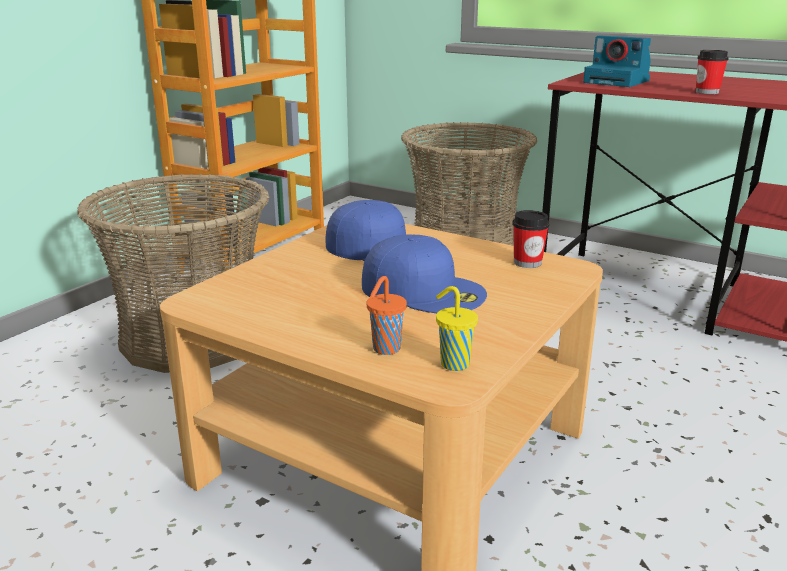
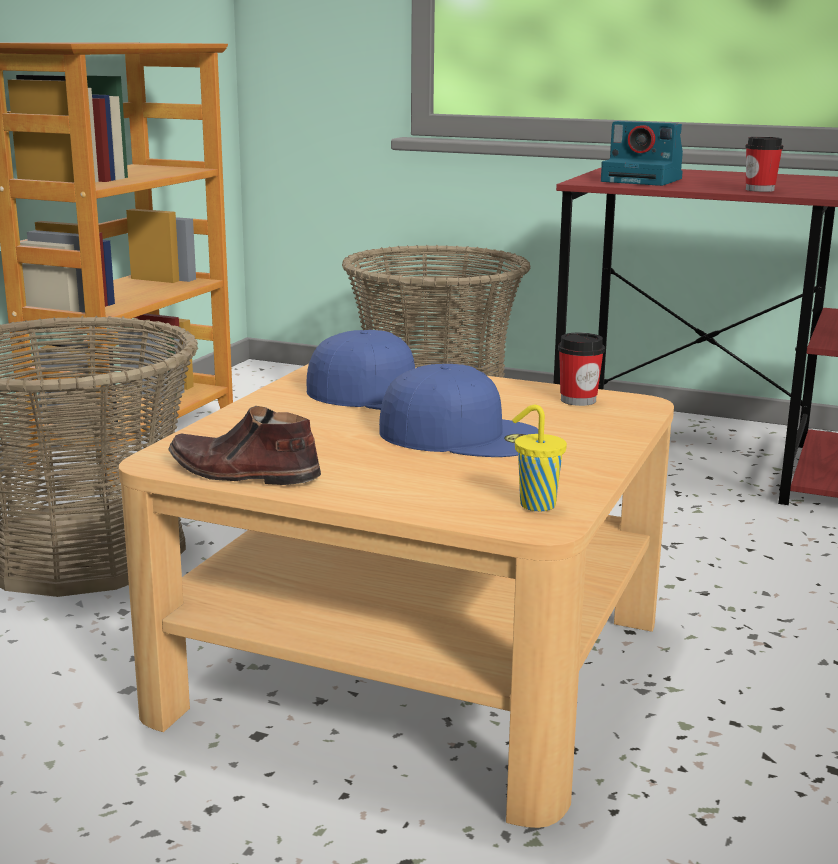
camera: 10 degrees left, 5 degrees down
orange cup [366,276,407,355] -> none
none -> brown shoe [168,406,321,485]

